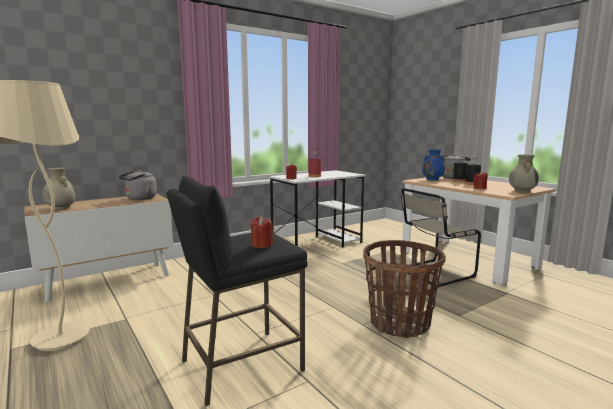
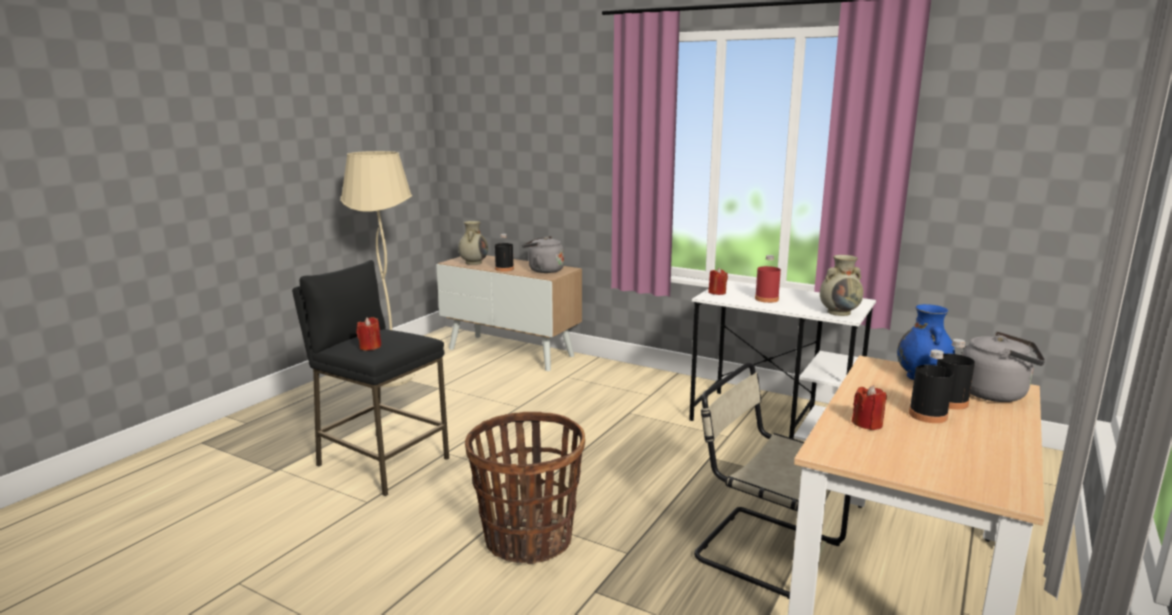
camera: 65 degrees right, 5 degrees up
beige vase [509,155,539,193] -> beige vase moved to [820,255,863,316]
none -> black bottle [495,234,514,272]

